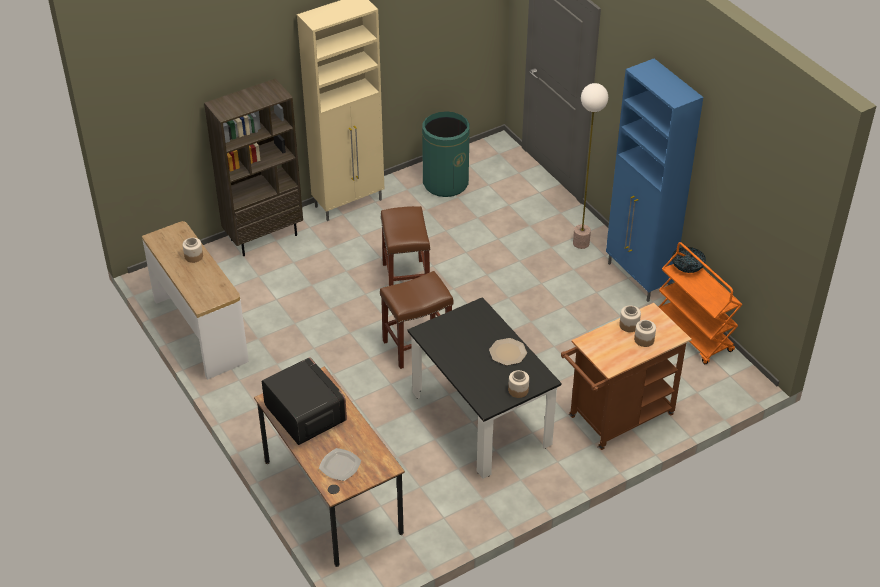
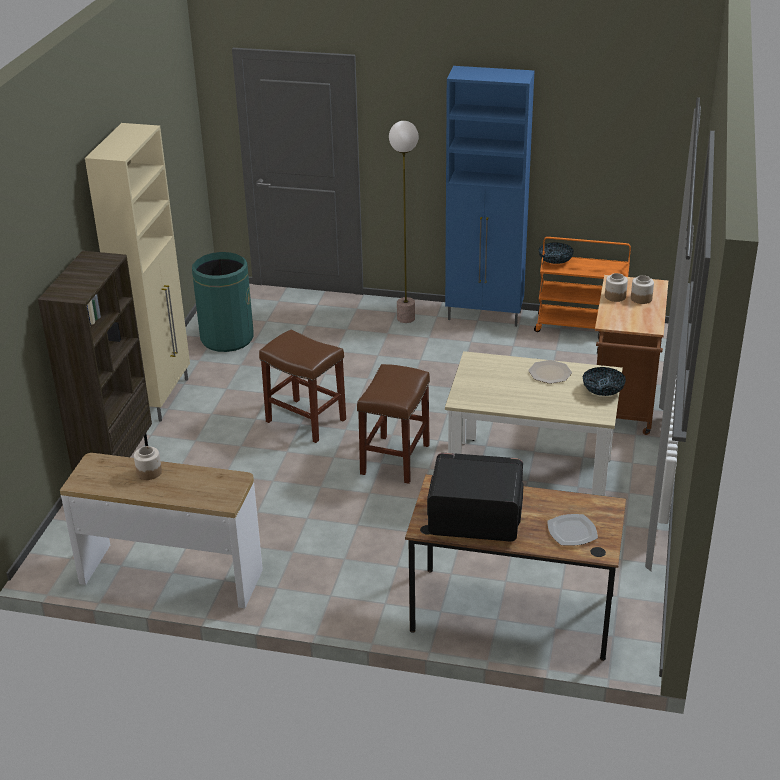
camera: 45 degrees left, 10 degrees down
black dining table [408,297,561,479] -> beige dining table [445,351,623,496]
jar [508,370,529,398] -> bowl [583,367,626,396]

